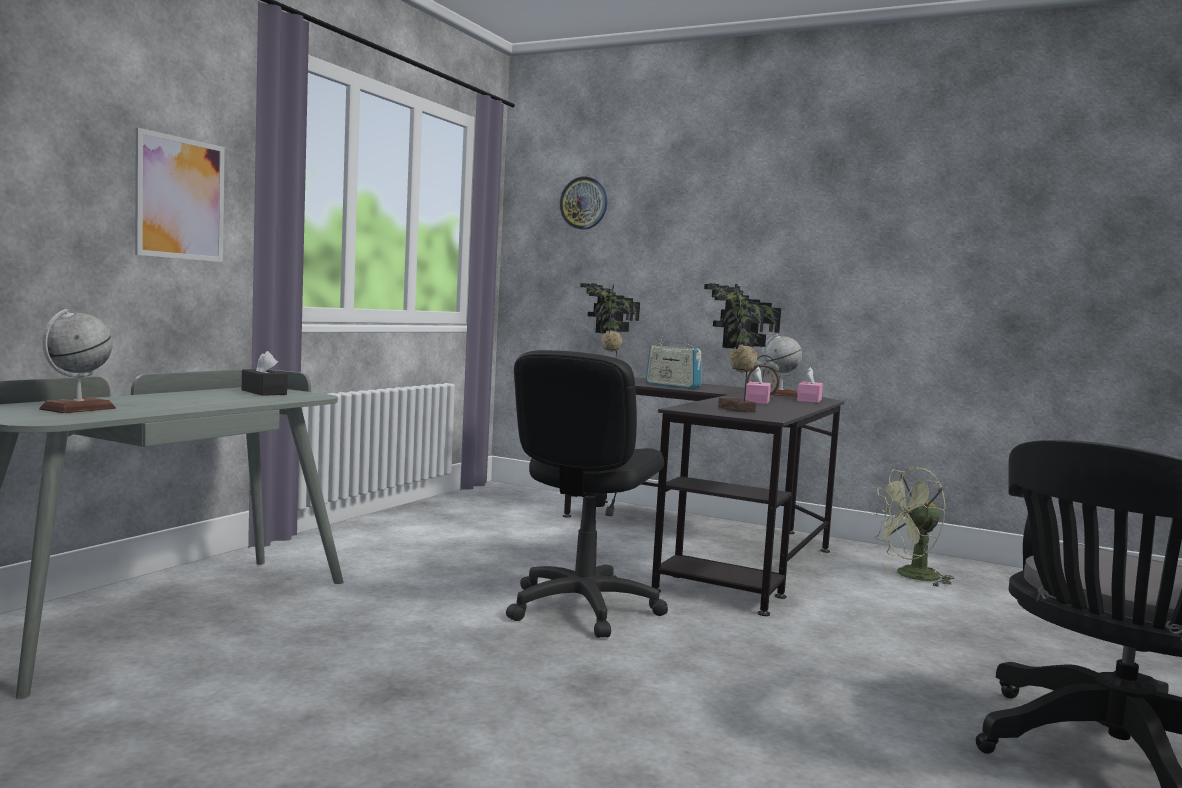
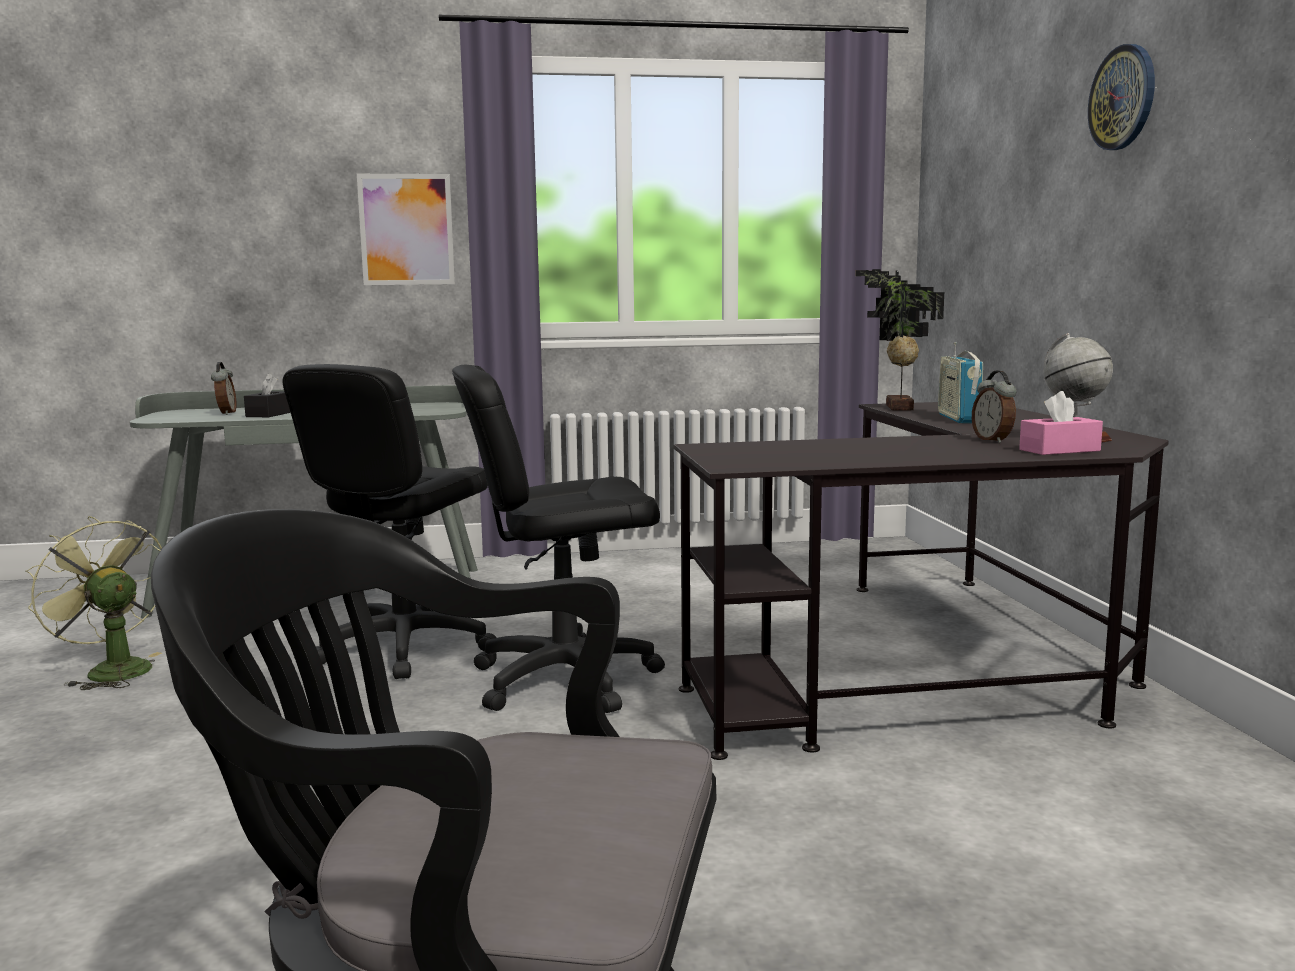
camera: 55 degrees right, 5 degrees up
globe [39,309,116,413] -> alarm clock [211,362,237,415]
black tissue box [242,351,287,396] -> black tissue box moved to [244,373,291,417]
wall clock [560,177,607,230] -> wall clock moved to [1088,44,1155,150]
potted plant [704,283,781,412] -> none
pink tissue box [745,366,771,404] -> none
green fan [871,466,954,586] -> green fan moved to [25,516,162,690]
none -> black office chair [282,364,497,679]

